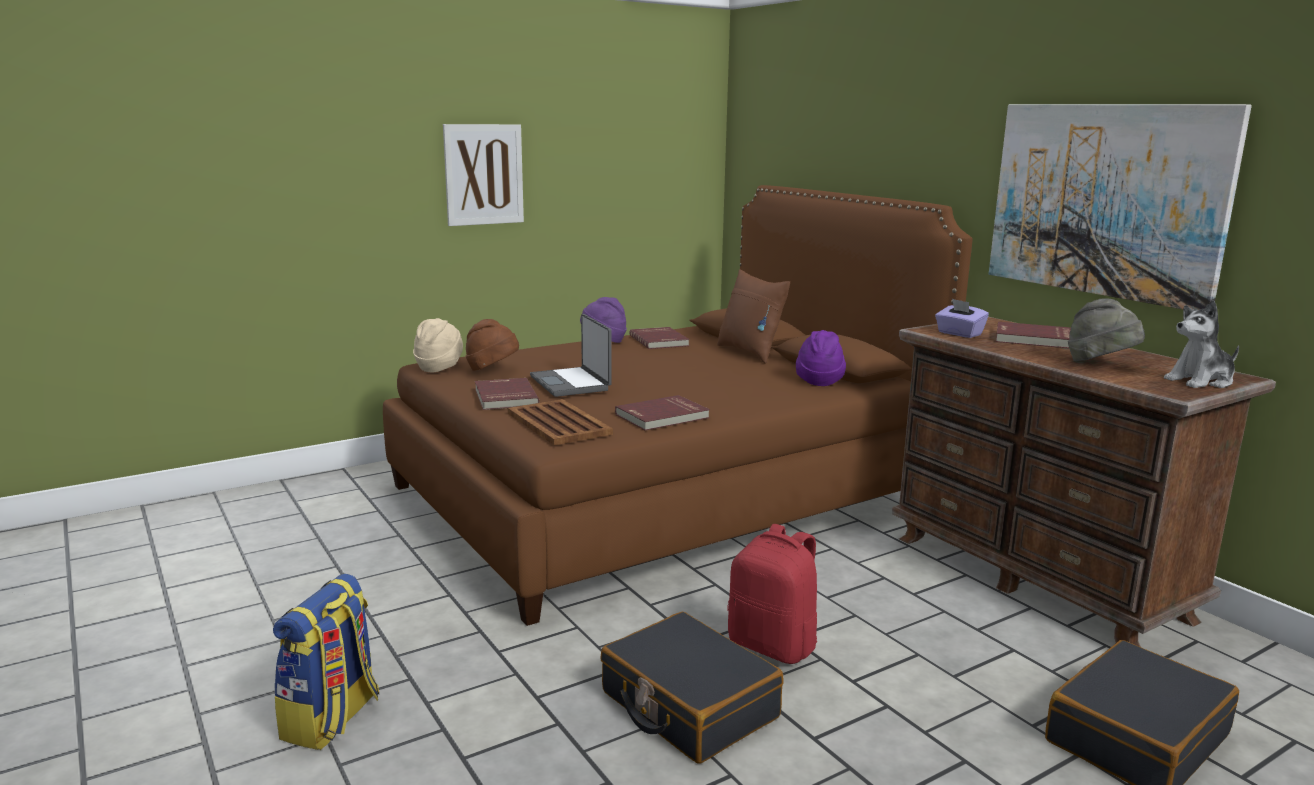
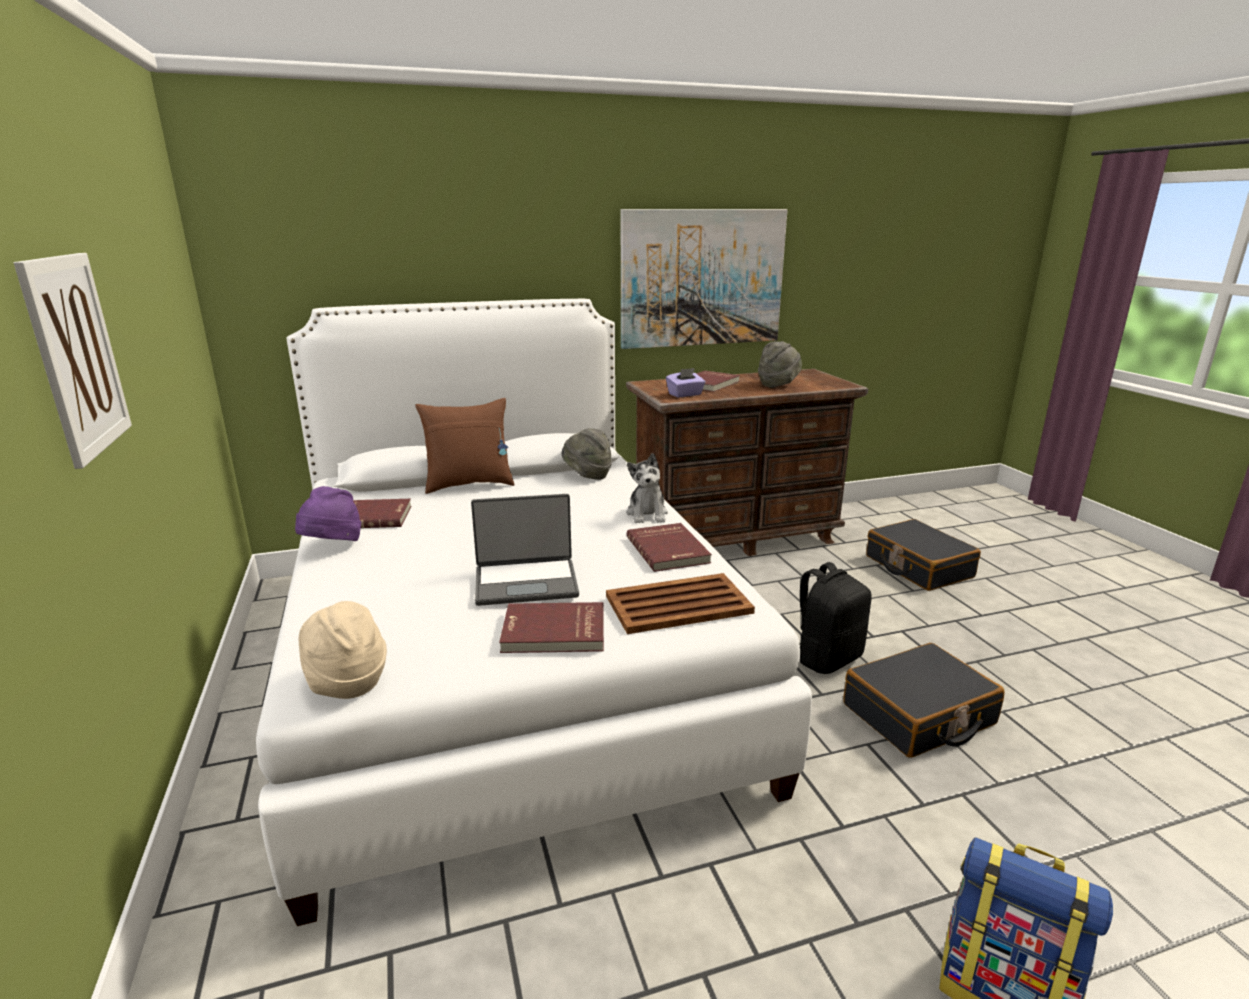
camera: 75 degrees left, 5 degrees up
brown bed [383,185,972,626] -> white bed [256,299,812,926]
brown hat [466,319,519,371] -> none
red backpack [727,524,817,664] -> black backpack [799,562,872,674]
purple hat [796,330,846,386] -> grey hat [562,428,612,480]
plush toy [1164,300,1239,388] -> plush toy moved to [627,453,668,523]

